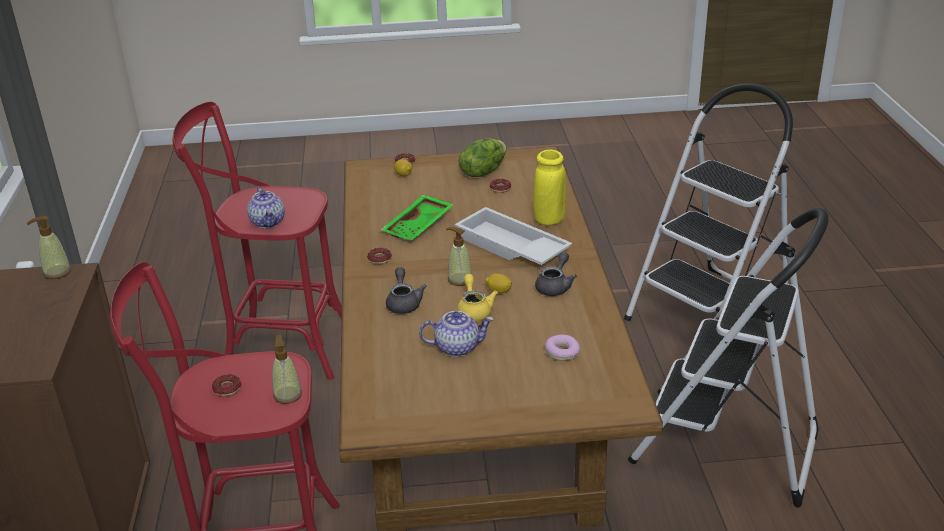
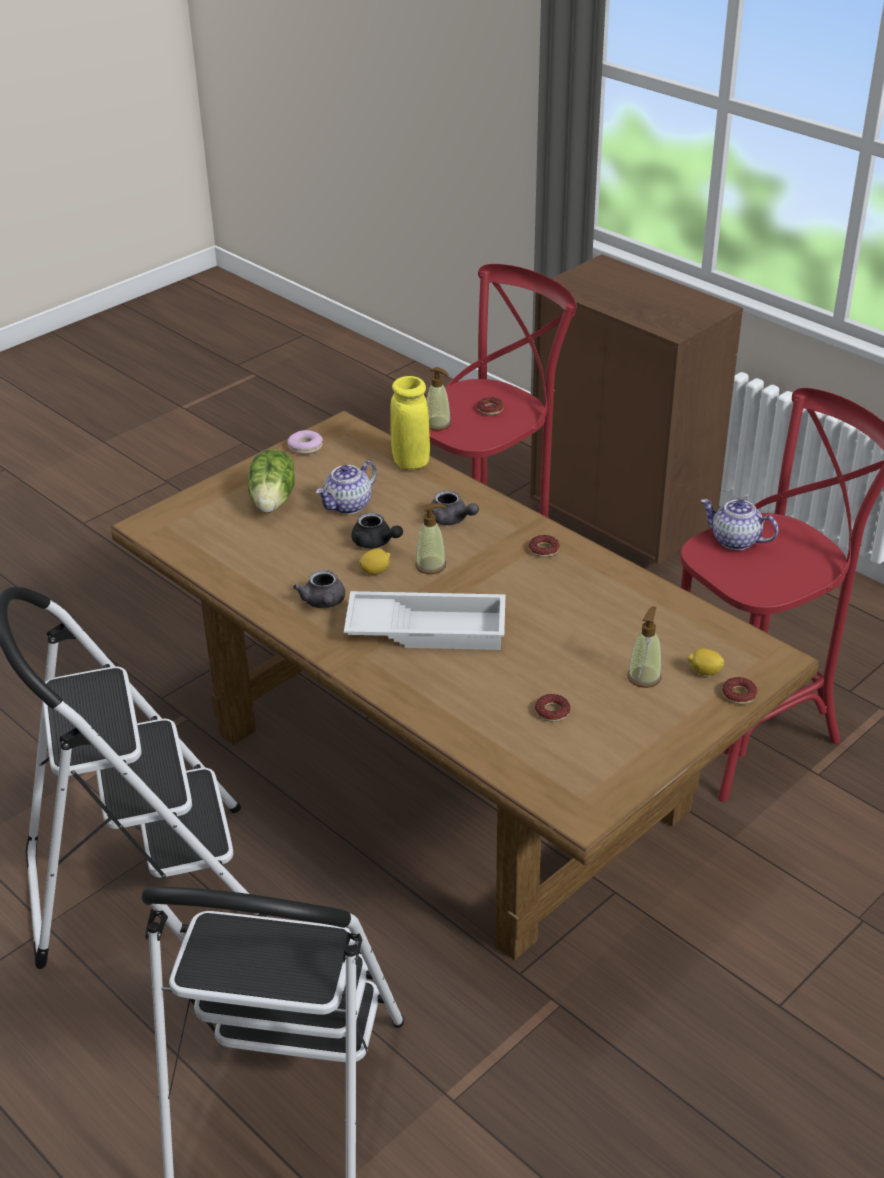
camera: 140 degrees right, 5 degrees up
soap dispenser [27,216,71,279] -> soap dispenser moved to [627,606,662,688]
green tray [381,195,454,240] -> none
yellow teapot [457,274,498,321] -> black teapot [351,513,403,549]
lettuce [459,138,507,177] -> lettuce moved to [248,449,295,513]
yellow vase [533,150,566,225] -> yellow vase moved to [390,376,430,469]
donut [545,334,580,361] -> donut moved to [287,430,323,454]

